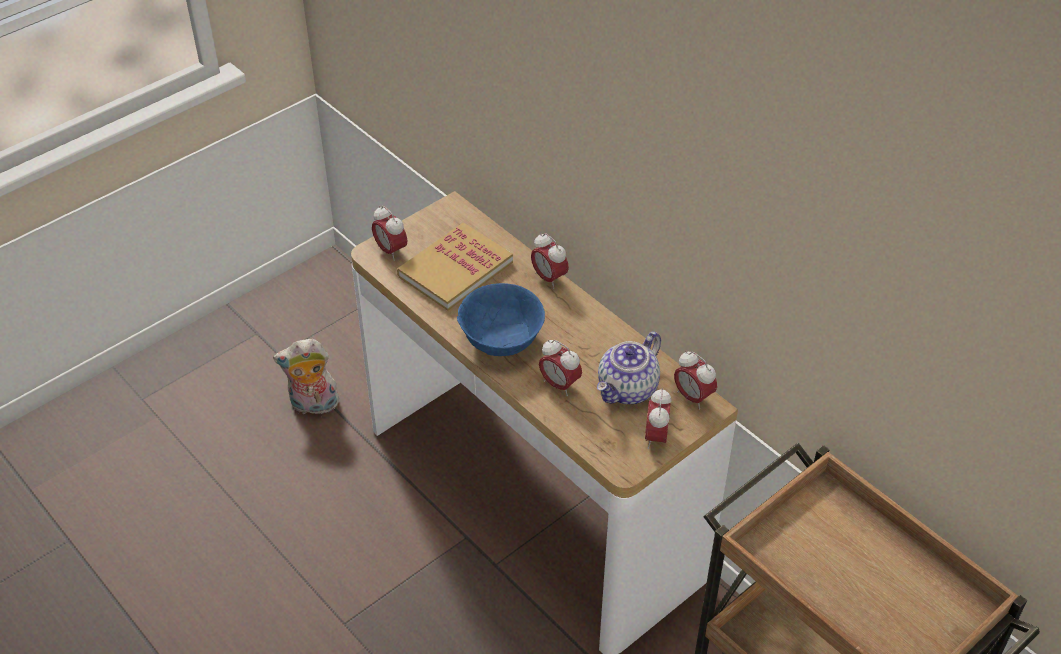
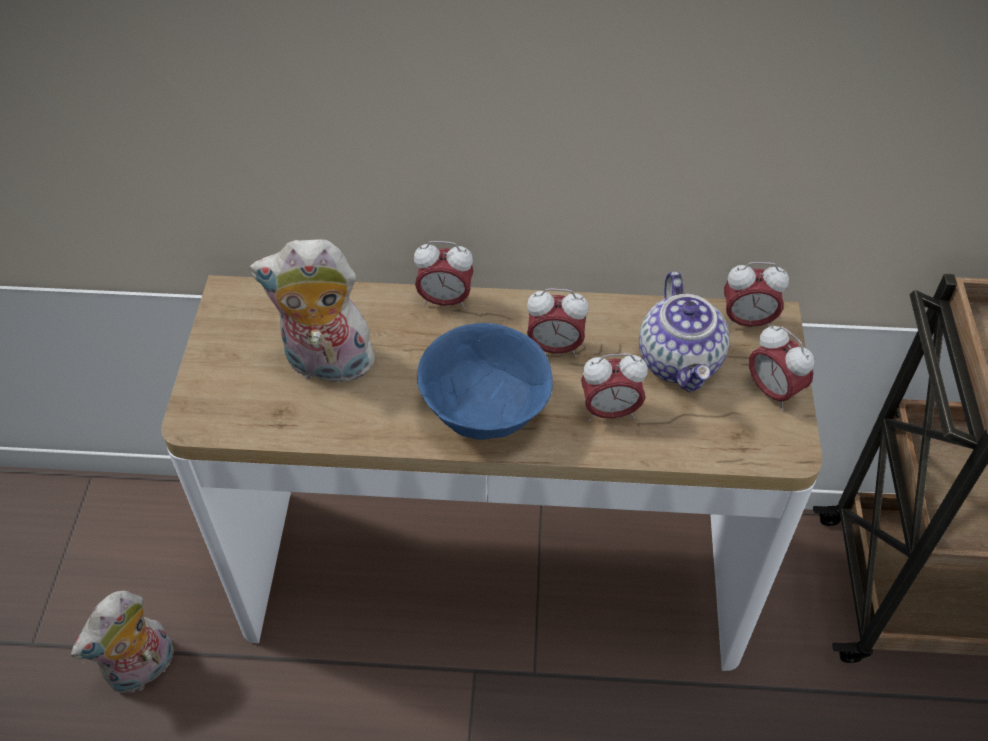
camera: 45 degrees left, 5 degrees up
alarm clock [372,206,407,261] -> alarm clock moved to [527,288,589,357]
book [397,223,513,311] -> plush toy [250,239,380,384]

